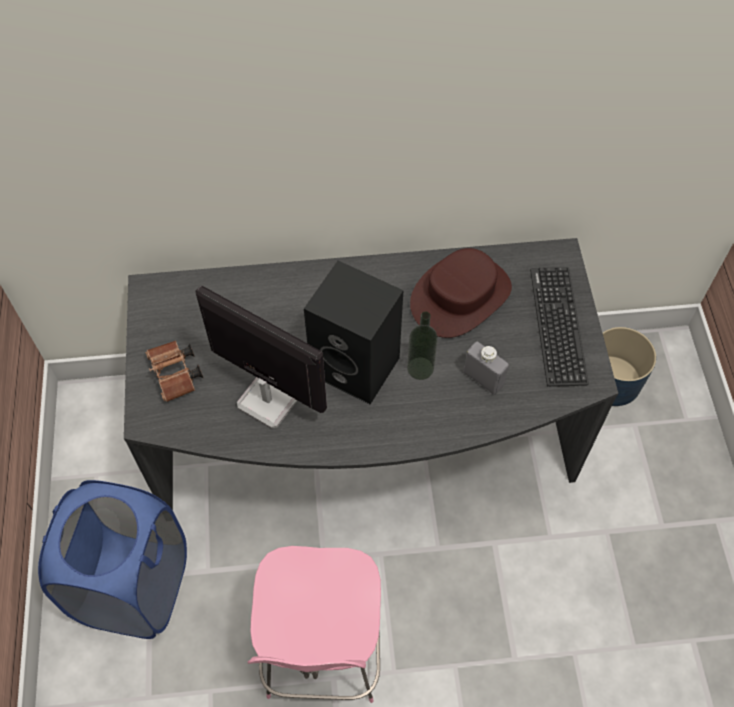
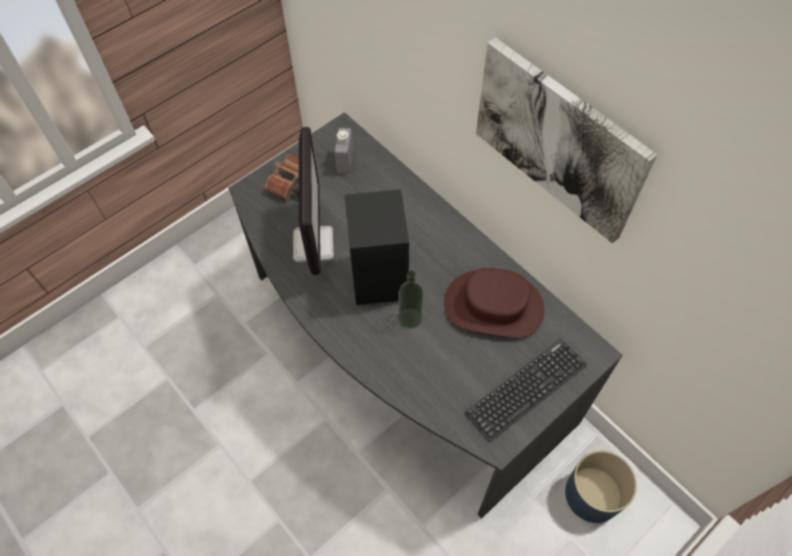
camera: 55 degrees right, 0 degrees up
blue laundry basket [38,480,187,639] -> none
pink chair [247,546,381,703] -> none
grey bottle [463,341,509,395] -> grey bottle moved to [335,128,354,174]
none -> picture [476,37,658,243]

